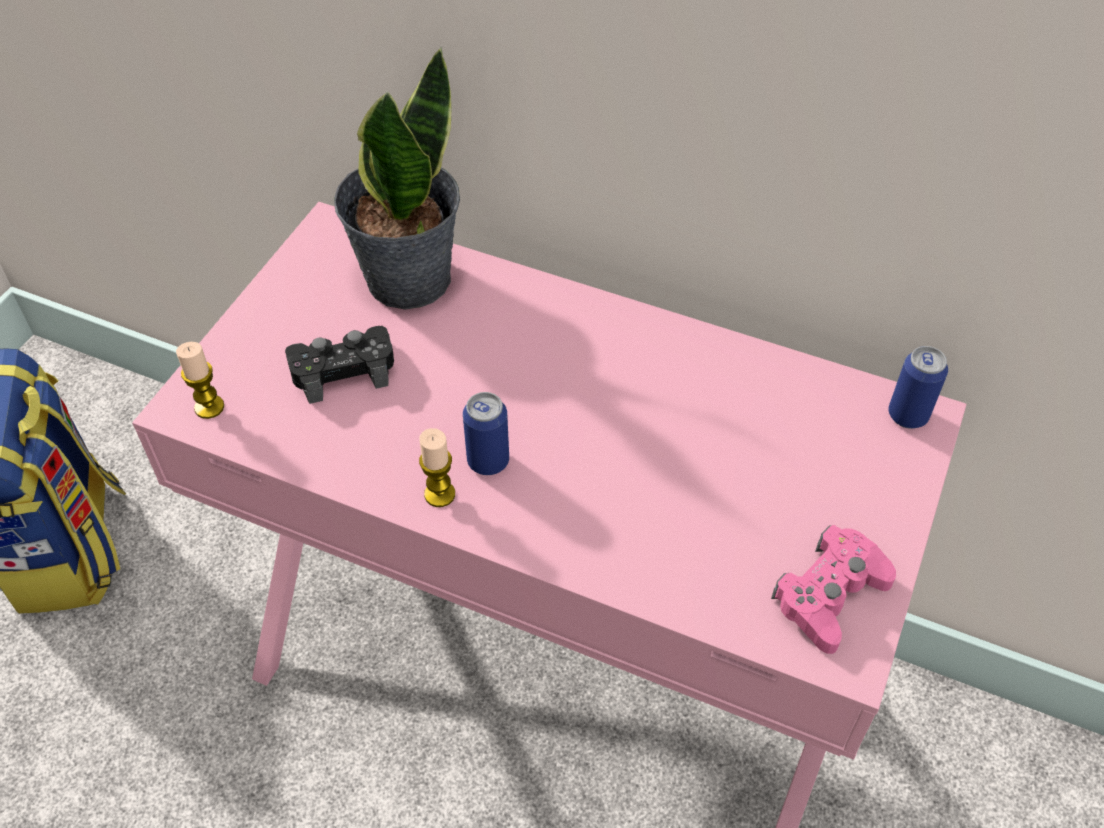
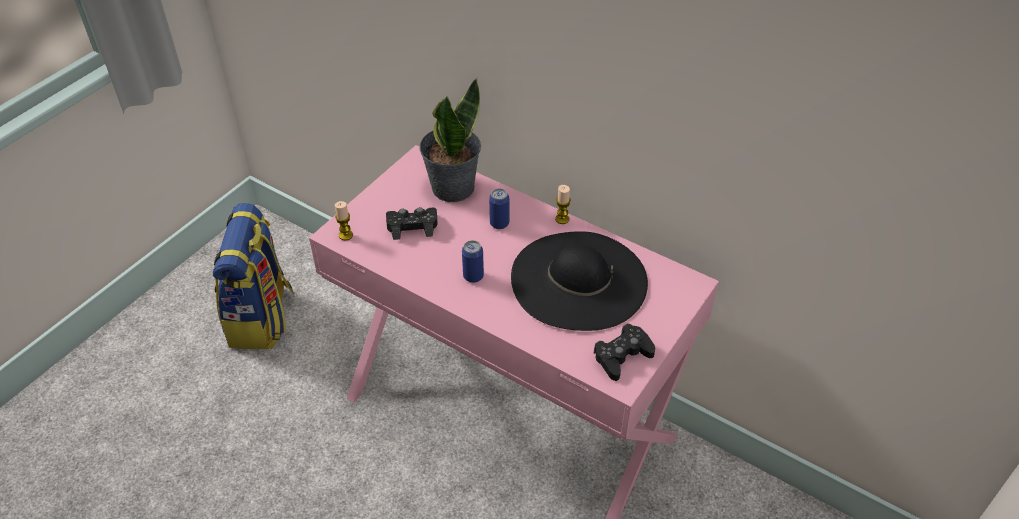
camera: 10 degrees right, 5 degrees down
candle [419,428,455,507] -> candle moved to [555,185,571,224]
pink game controller [771,525,896,654] -> black game controller [593,324,655,381]
can [888,346,948,429] -> can moved to [489,188,509,229]
none -> black hat [511,231,648,331]

